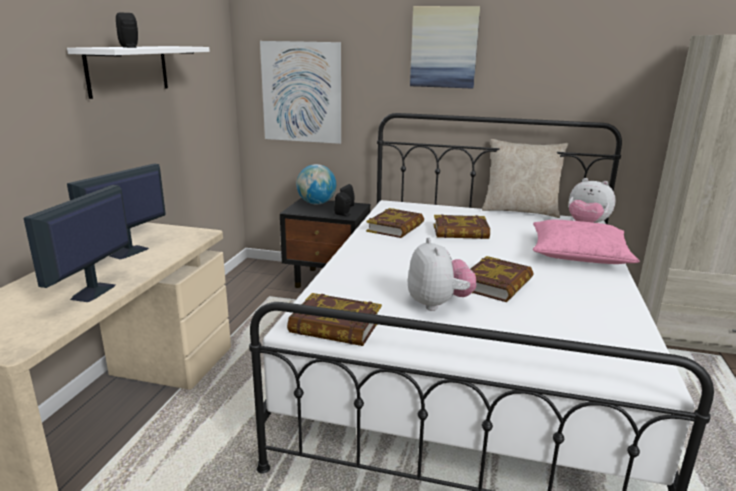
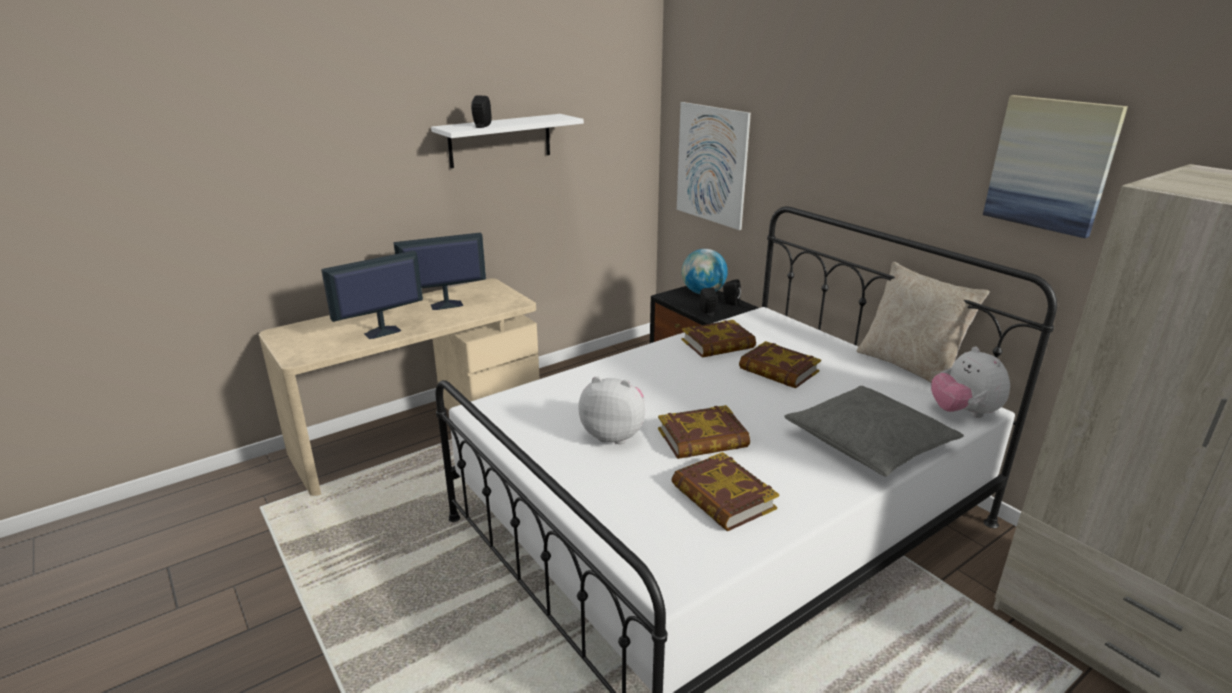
camera: 40 degrees right, 5 degrees up
book [287,293,382,346] -> book moved to [671,452,779,532]
plush toy [408,238,476,311] -> plush toy turned 105 degrees counterclockwise [578,376,645,444]
picture [410,6,480,89] -> picture moved to [983,95,1128,238]
pink pillow [533,220,640,264] -> grey pillow [784,386,964,477]

